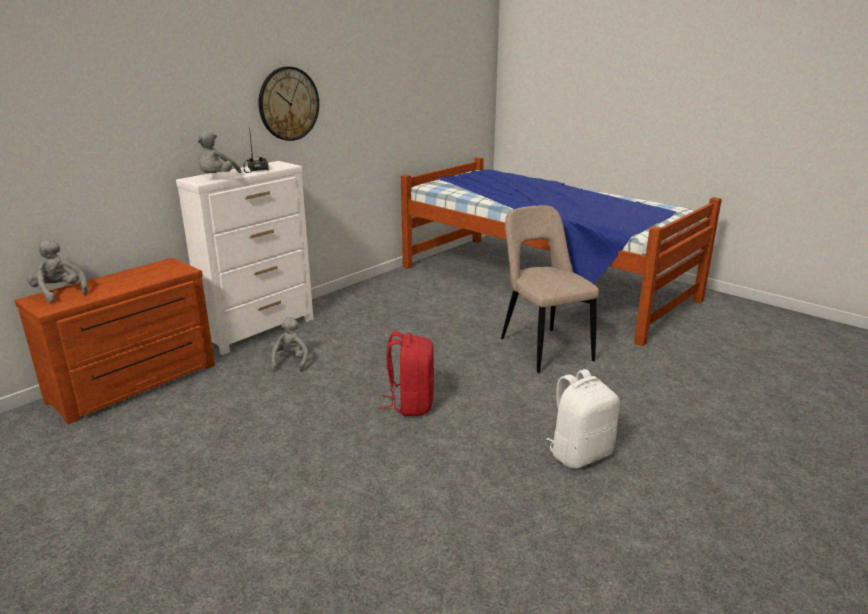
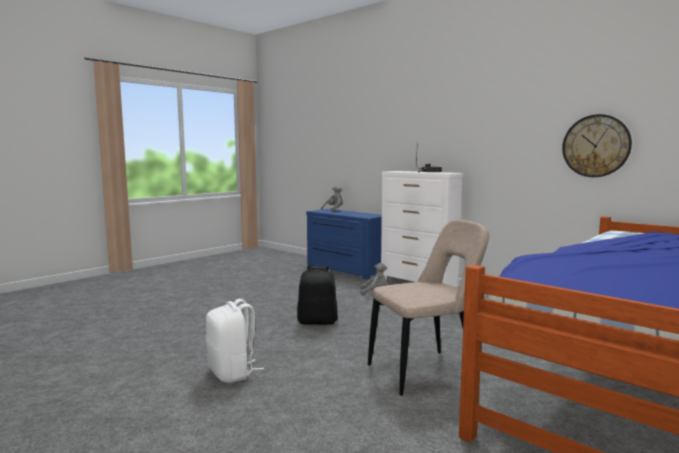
camera: 90 degrees right, 15 degrees down
brown dresser [15,258,215,424] -> blue dresser [306,209,382,280]
grey plush toy [198,131,242,173] -> none
wall clock [259,67,319,141] -> wall clock moved to [562,114,632,177]
red backpack [379,331,434,416] -> black backpack [297,266,338,325]

